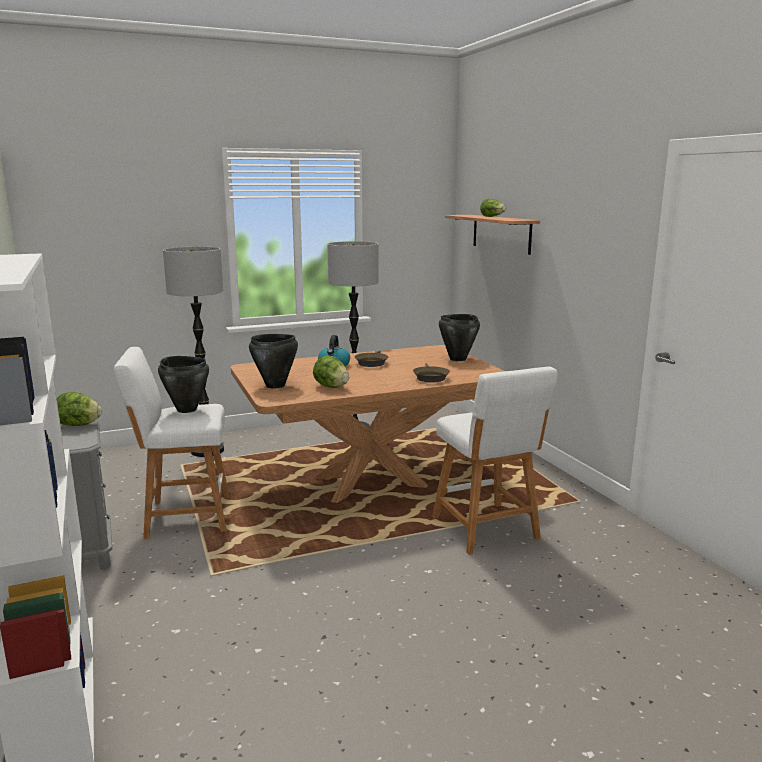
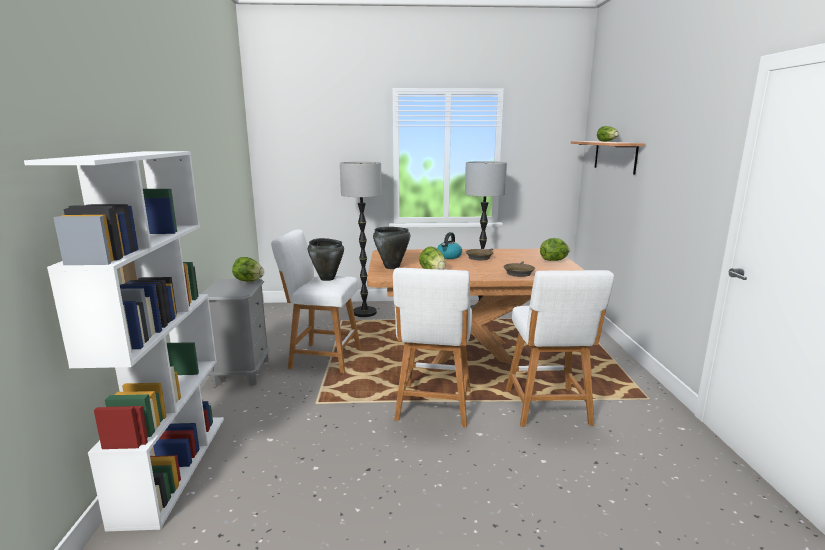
camera: 20 degrees right, 0 degrees up
black cooking pot [439,314,480,361] -> lettuce [540,238,569,261]
none -> white stool [393,268,472,427]

